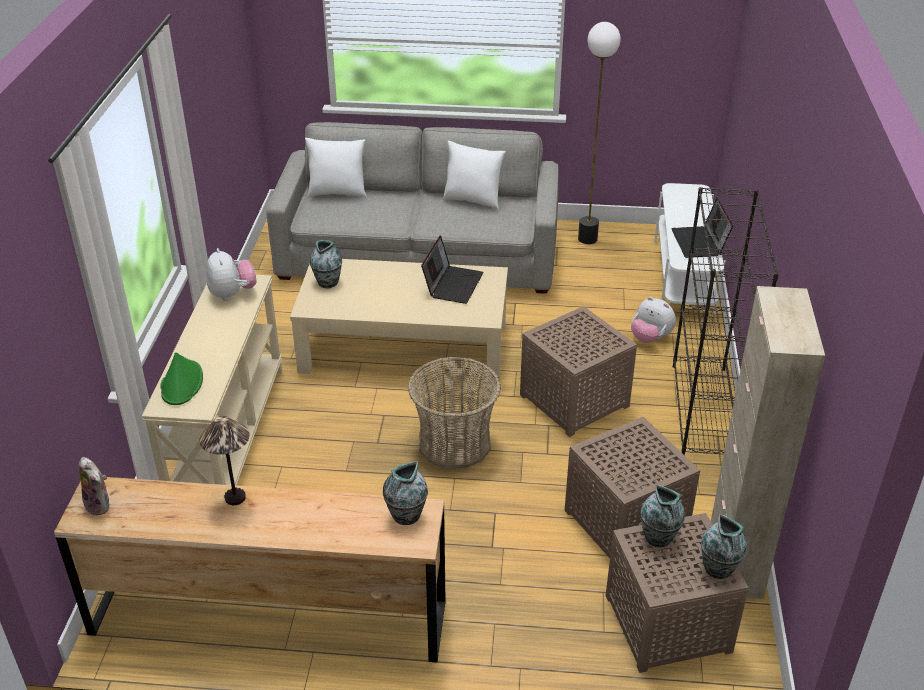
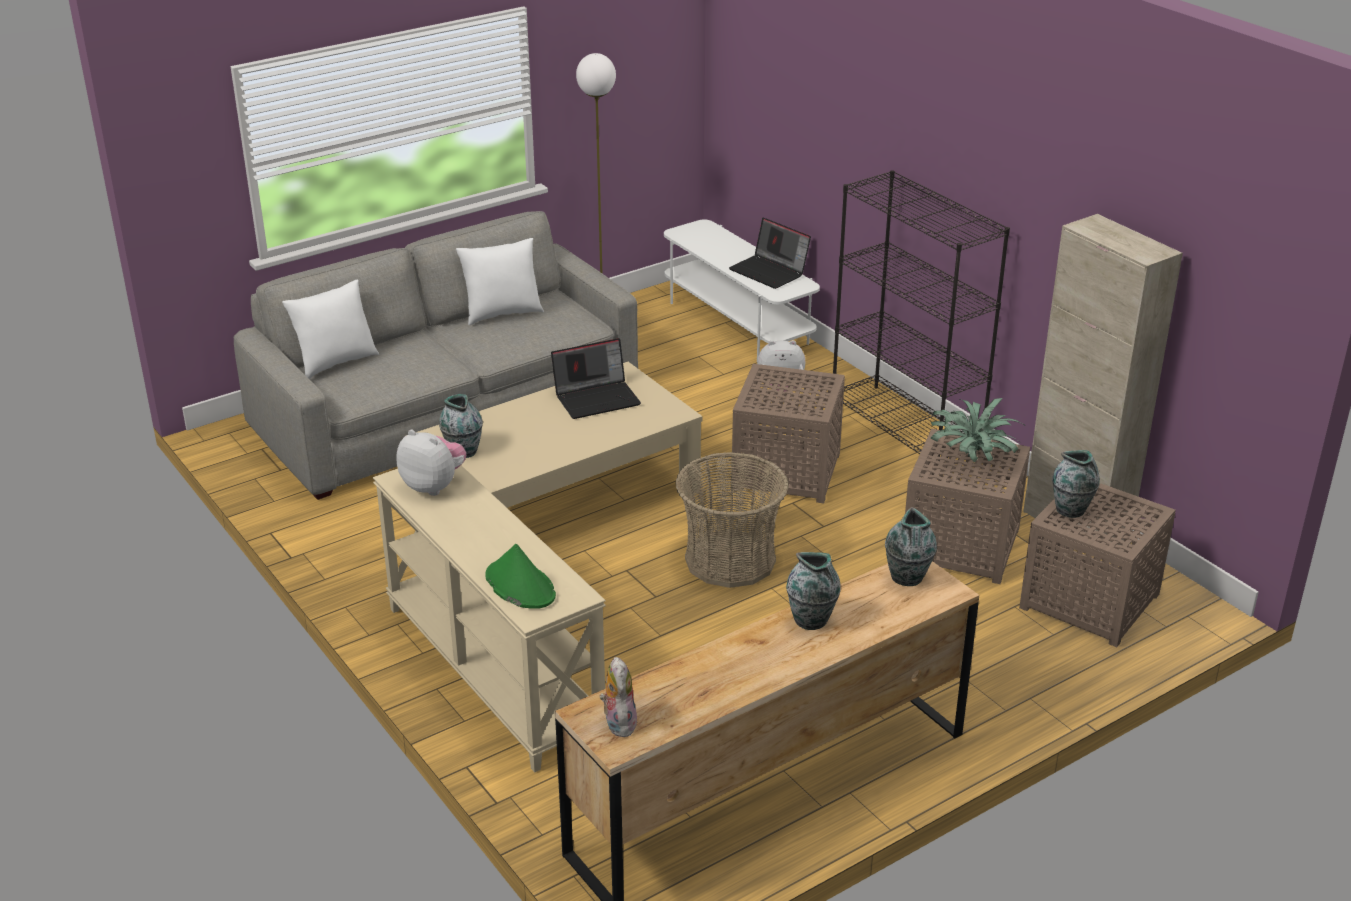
camera: 40 degrees left, 5 degrees down
plush toy [79,457,110,516] -> plush toy turned 105 degrees counterclockwise [600,657,637,737]
table lamp [199,416,250,505] -> none
laptop [421,235,484,304] -> laptop turned 90 degrees clockwise [551,338,641,419]
vase [701,514,747,579] -> vase moved to [786,552,841,630]
none -> potted plant [930,398,1025,463]

